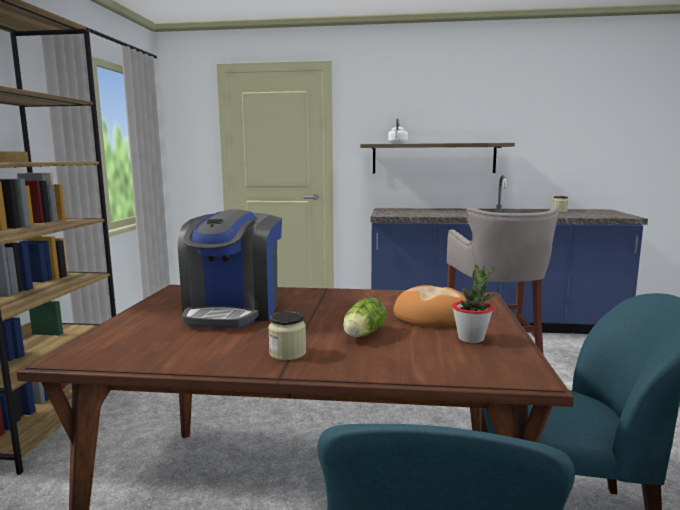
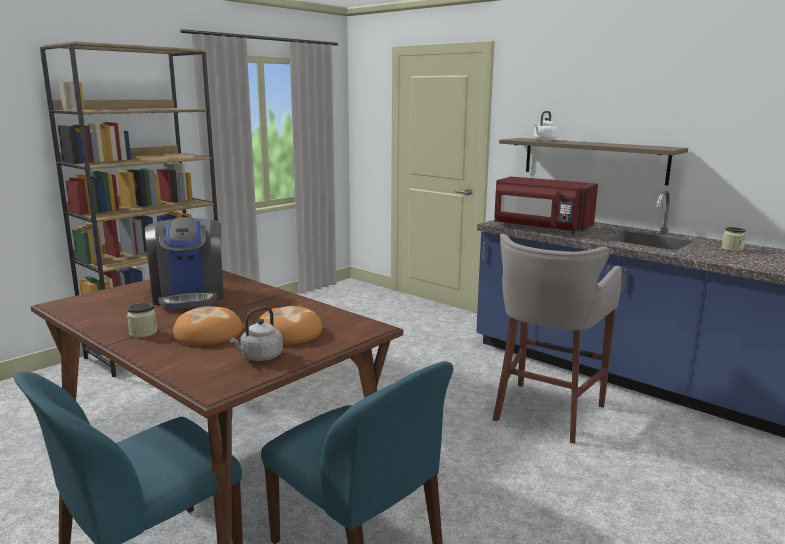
camera: 35 degrees right, 5 degrees up
coffee machine [178,209,282,328] -> coffee machine turned 60 degrees counterclockwise [145,217,224,309]
lettuce [343,297,387,337] -> bread [173,306,243,345]
potted plant [452,265,495,343] -> grey kettle [229,306,283,361]
none -> red microwave [494,176,598,234]

